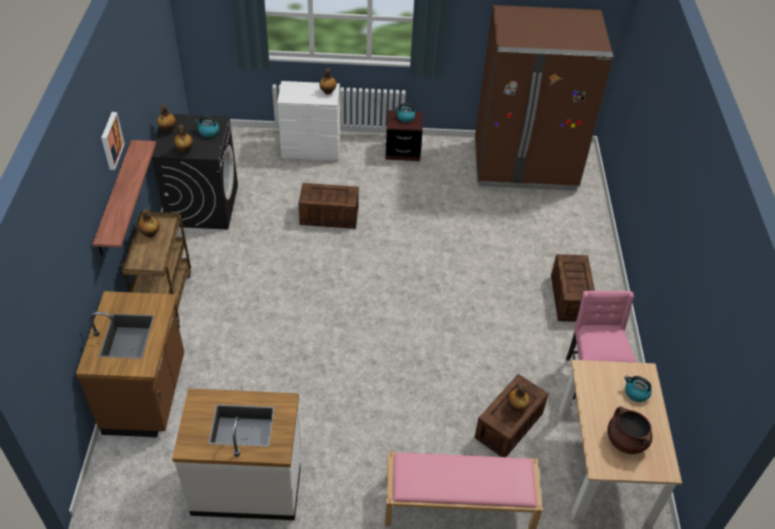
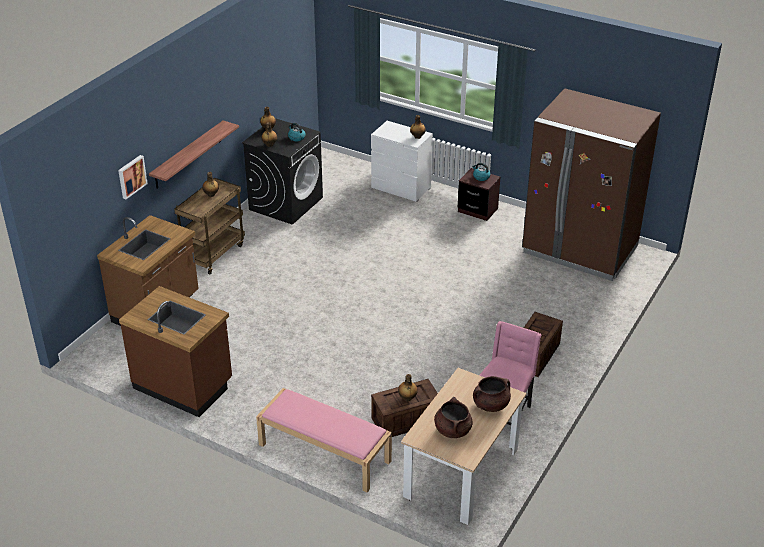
camera: 30 degrees right, 10 degrees down
picture [101,112,125,170] -> picture moved to [118,155,148,199]
white counter [172,388,302,520] -> brown counter [119,286,232,417]
crate [298,183,359,229] -> none
kettle [624,376,652,402] -> brown cooking pot [473,376,511,412]

